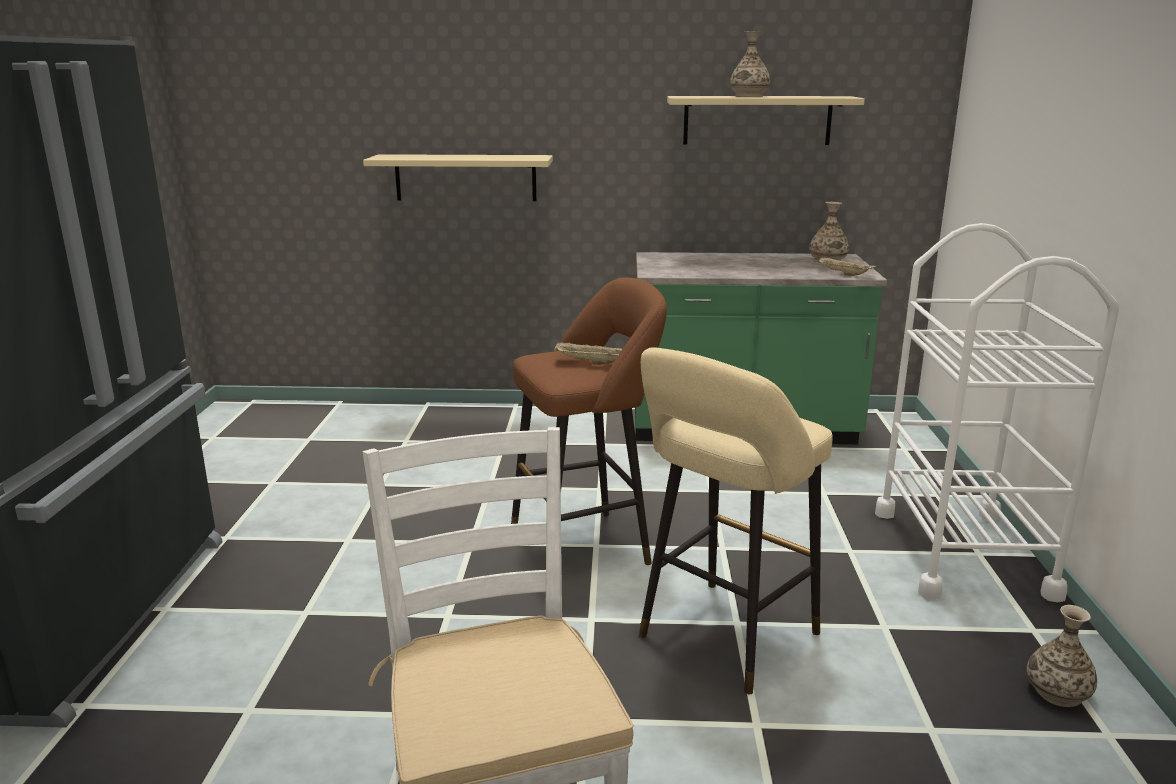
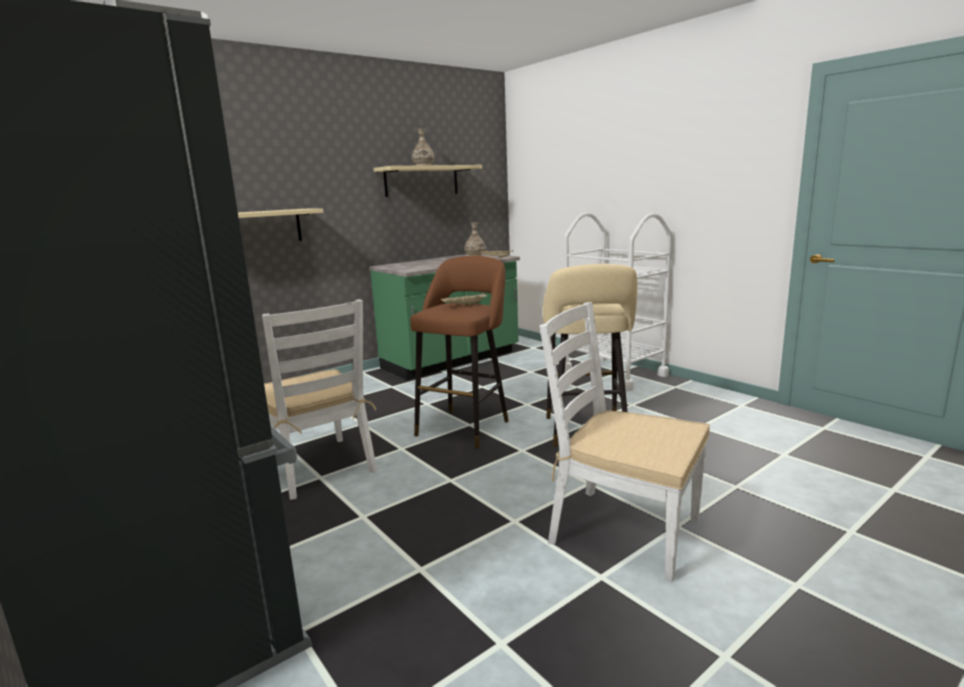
camera: 40 degrees left, 5 degrees down
vase [1026,605,1097,707] -> none
none -> white chair [262,299,377,500]

